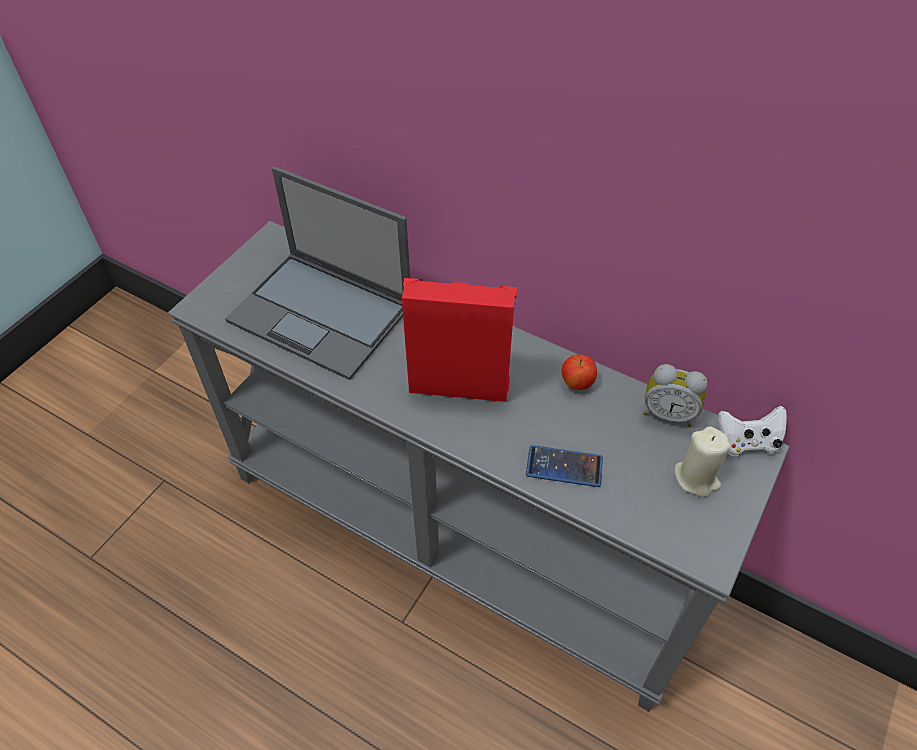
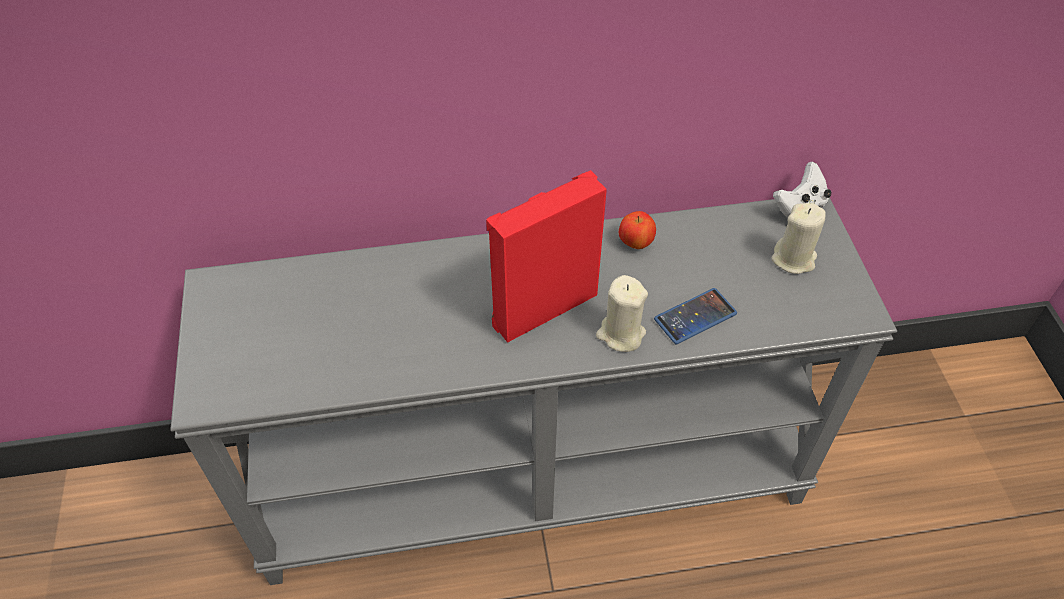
camera: 40 degrees left, 0 degrees up
laptop [225,166,410,380] -> none
alarm clock [643,364,708,427] -> none
none -> beige candle [596,275,648,352]

